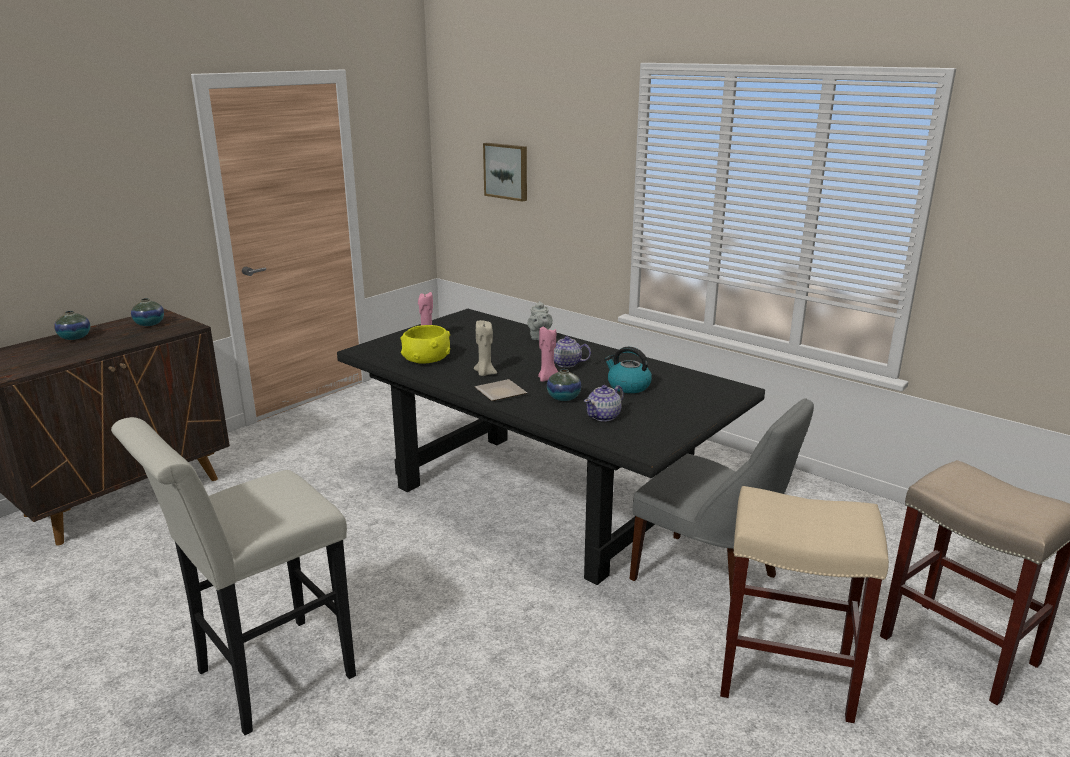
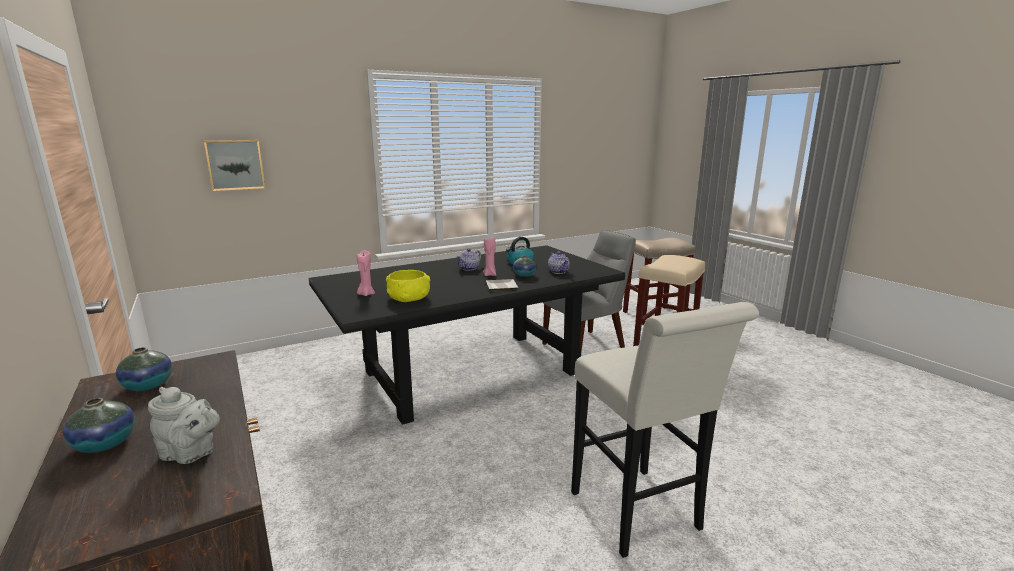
camera: 70 degrees left, 5 degrees down
beige candle [474,320,497,376] -> none
grey teapot [527,301,553,340] -> grey teapot moved to [148,387,220,464]

